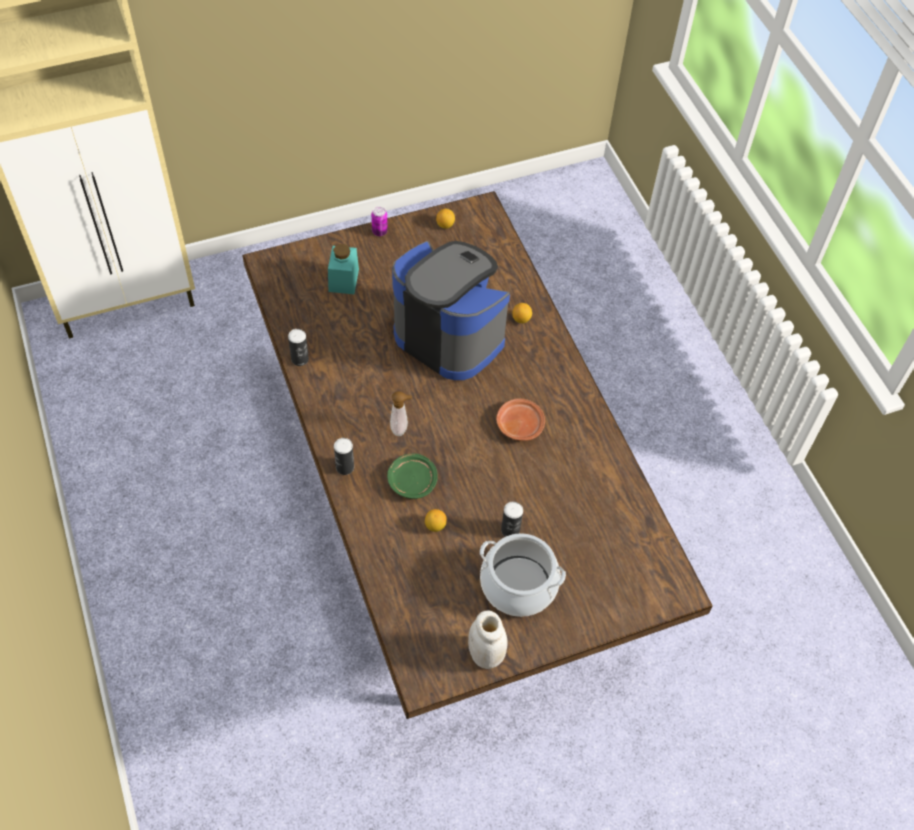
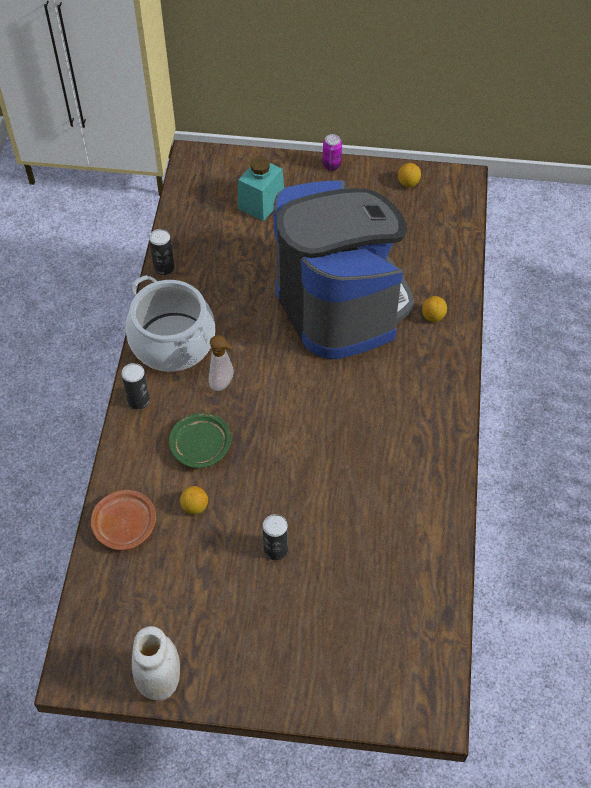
camera: 30 degrees right, 0 degrees up
cooking pot [480,533,566,617] -> cooking pot moved to [126,275,215,372]
brown plate [496,398,545,441] -> brown plate moved to [91,490,156,550]

